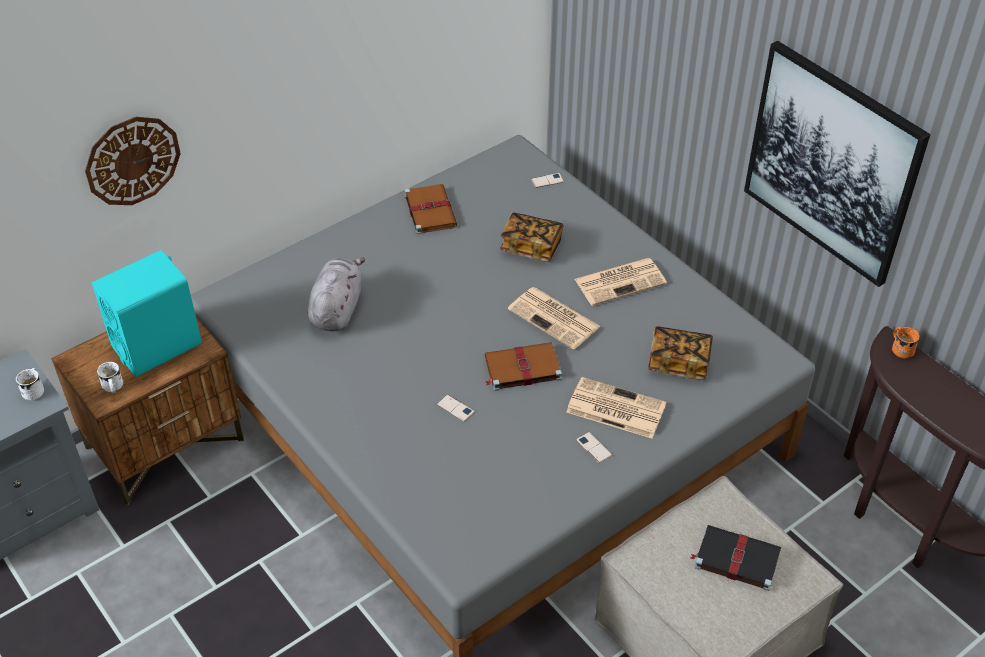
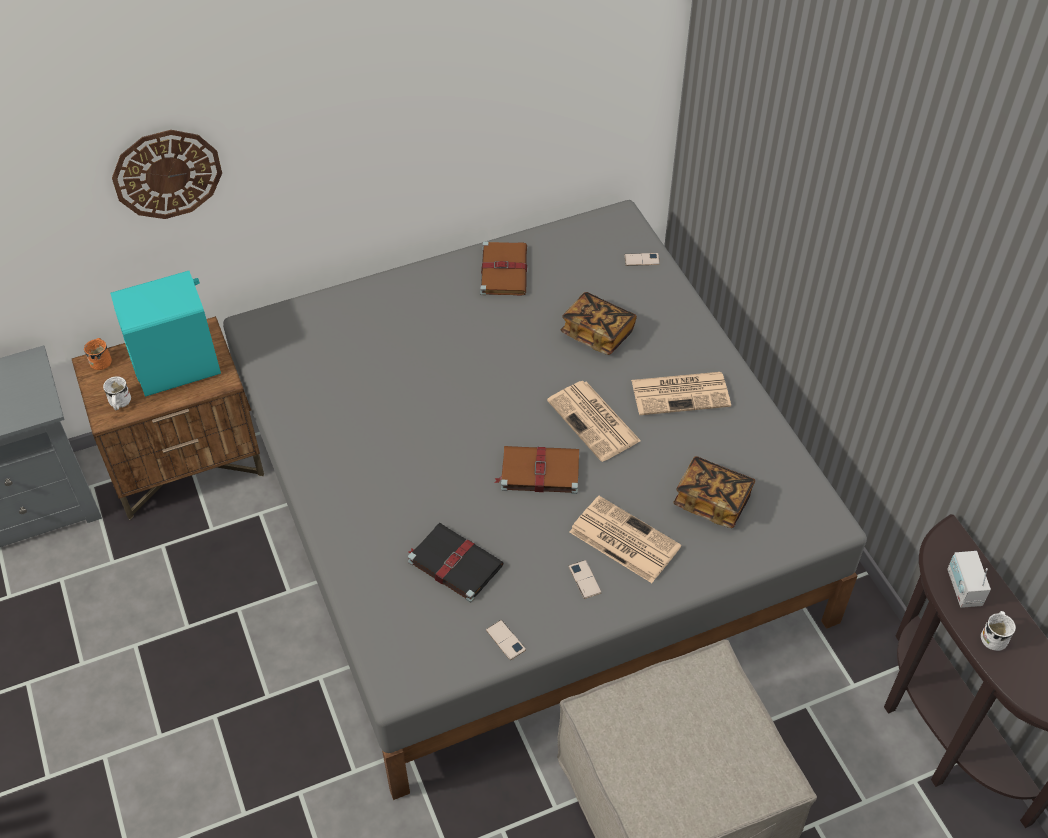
camera: 15 degrees right, 5 degrees up
white mug [16,368,44,400] -> white mug moved to [981,611,1016,651]
grey plush toy [308,258,366,331] -> none
phone [437,394,475,422] -> phone moved to [486,620,526,660]
black book [691,525,781,591] -> black book moved to [408,523,504,602]
picture [744,40,931,287] -> none
orange mug [892,327,920,358] -> orange mug moved to [84,338,112,370]
none -> radio [947,551,991,608]

